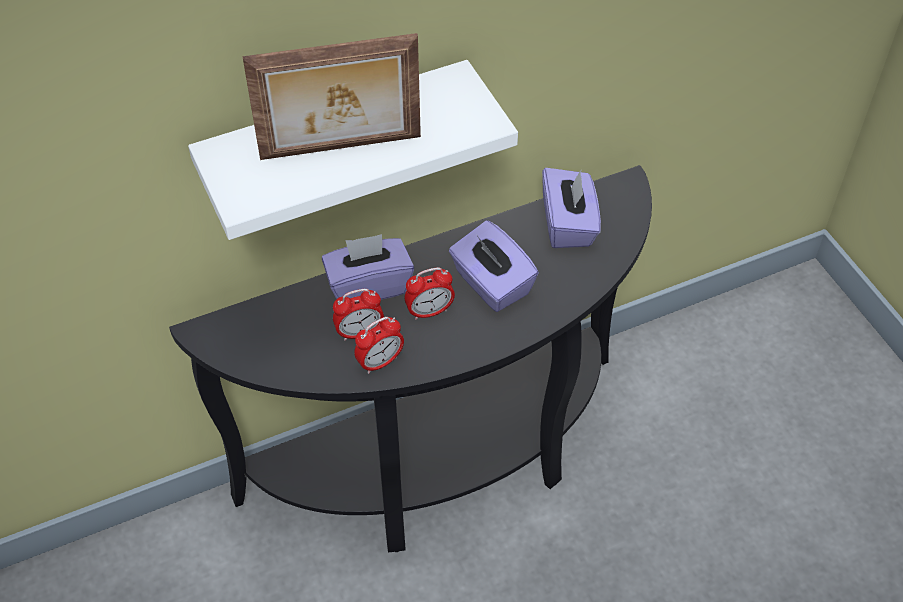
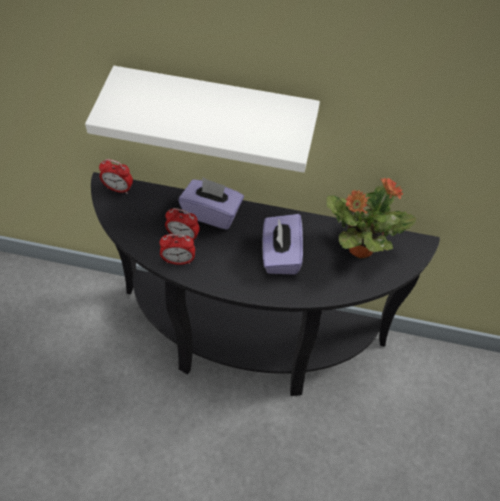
camera: 35 degrees right, 5 degrees up
picture frame [242,33,421,160] -> none
alarm clock [405,268,455,320] -> alarm clock moved to [99,159,133,194]
purple tissue box [542,168,601,248] -> potted plant [326,178,416,258]

